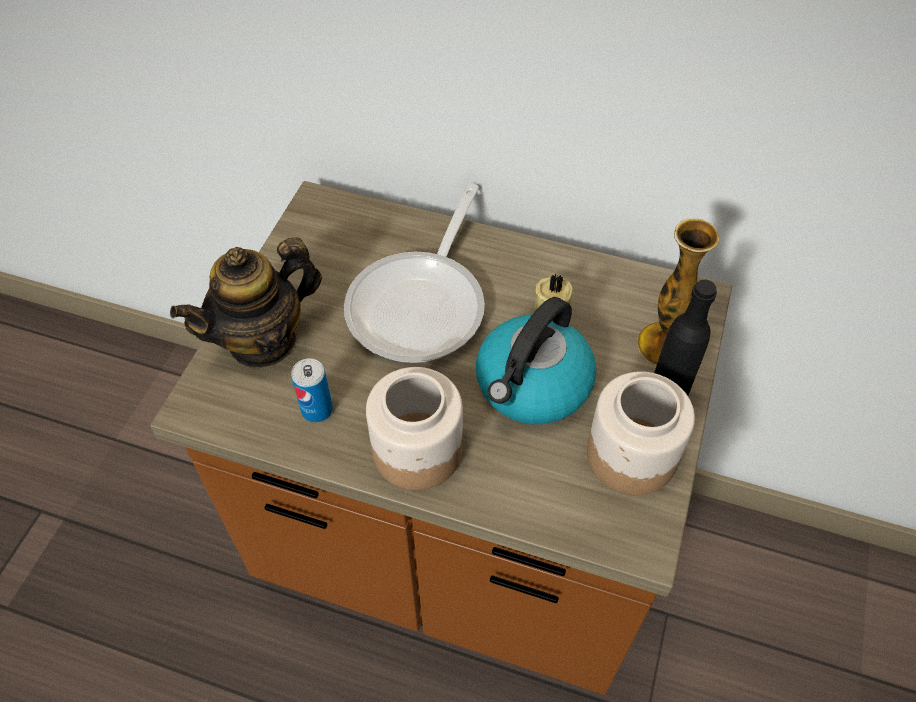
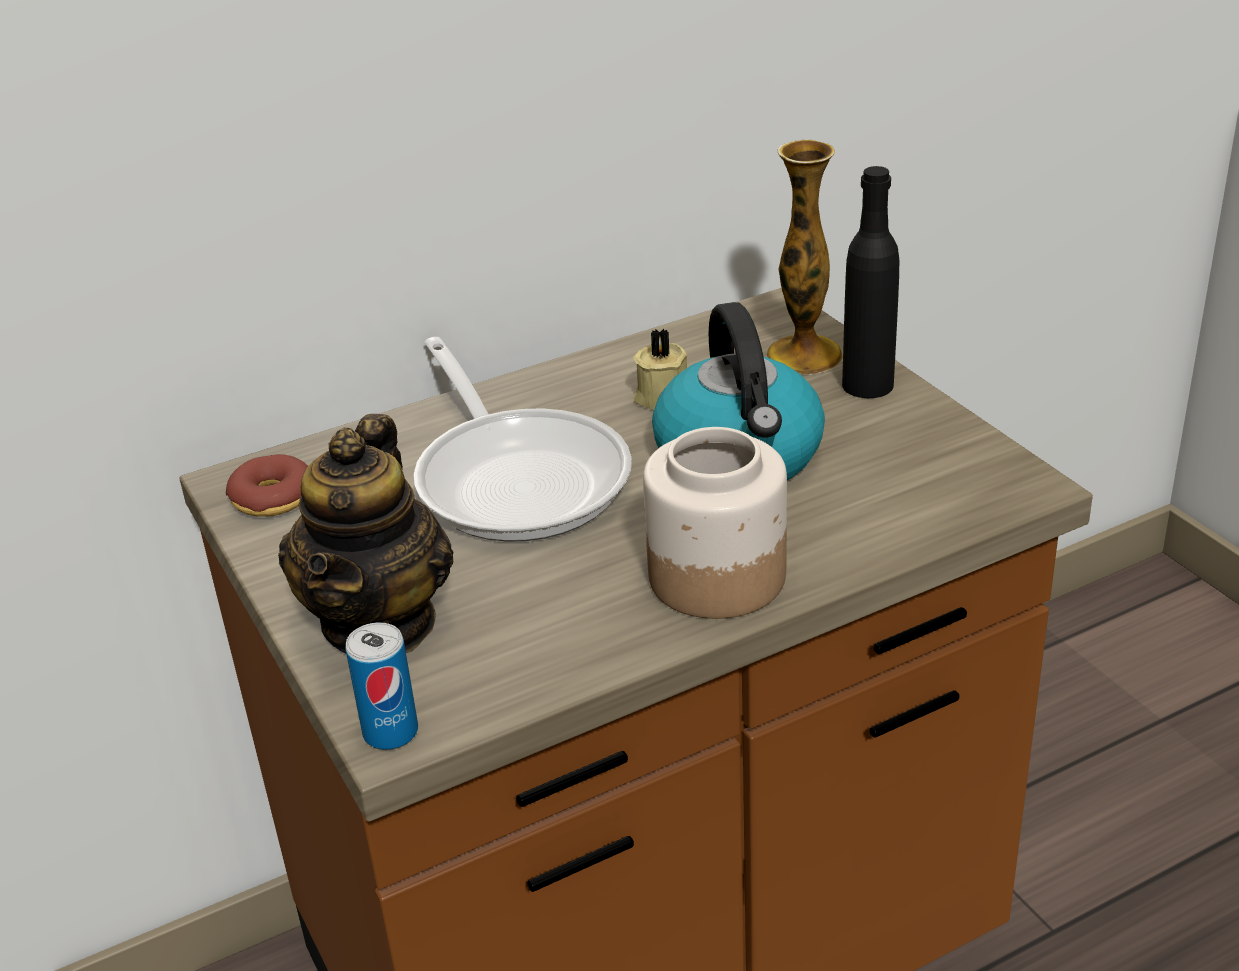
camera: 45 degrees left, 20 degrees down
can [291,358,333,422] -> can moved to [346,623,418,750]
jar [587,371,695,495] -> none
none -> donut [226,454,308,517]

